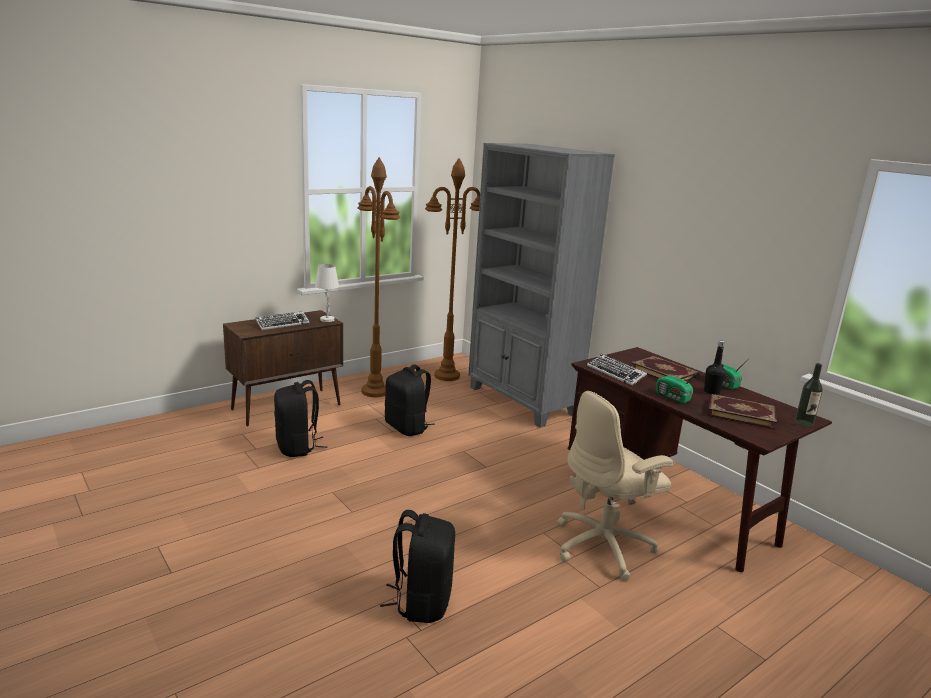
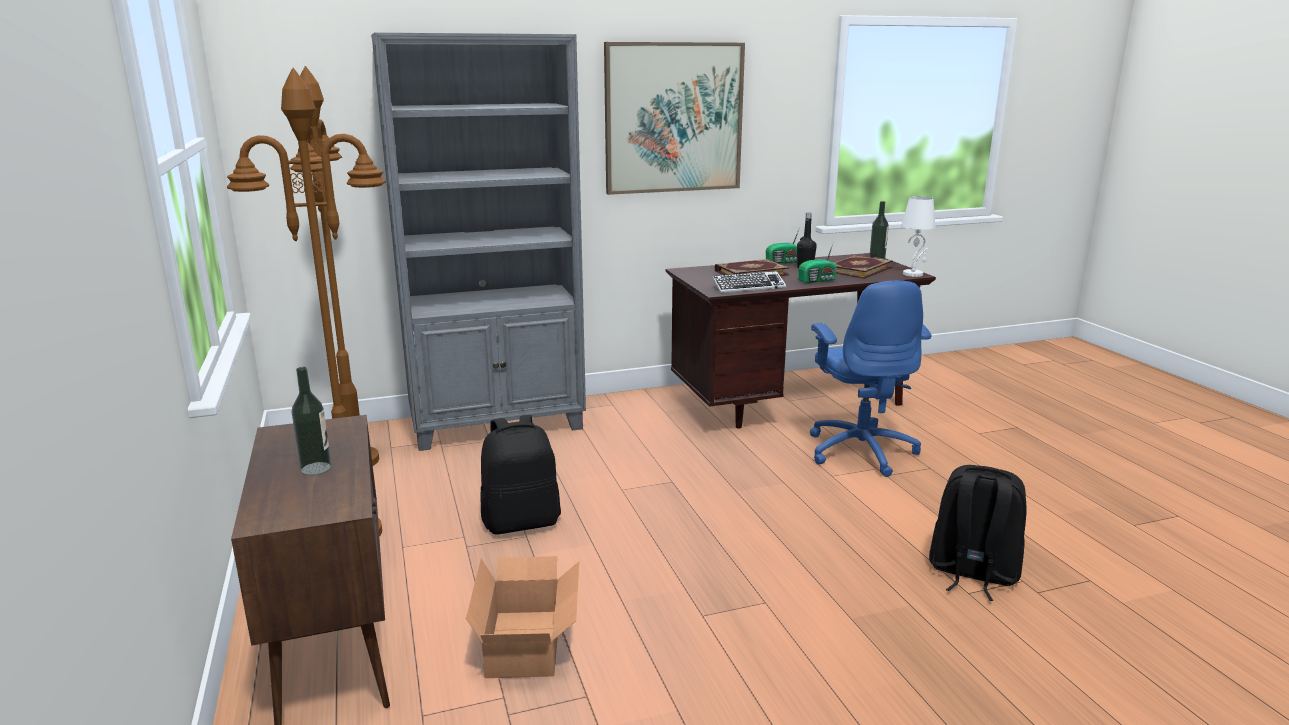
camera: 70 degrees left, 0 degrees up
keyboard [255,311,310,330] -> bottle [292,367,331,475]
black backpack [274,380,327,457] -> cardboard box [466,556,580,678]
white table lamp [315,264,339,322] -> white table lamp moved to [901,196,936,277]
beige office chair [557,391,673,581] -> blue office chair [810,281,931,477]
none -> picture [604,42,745,195]

